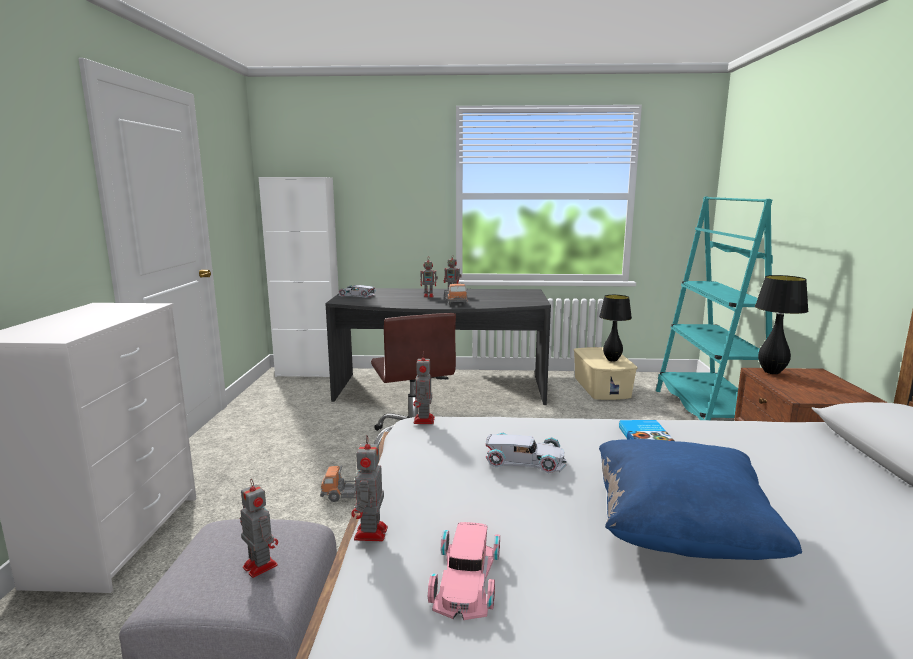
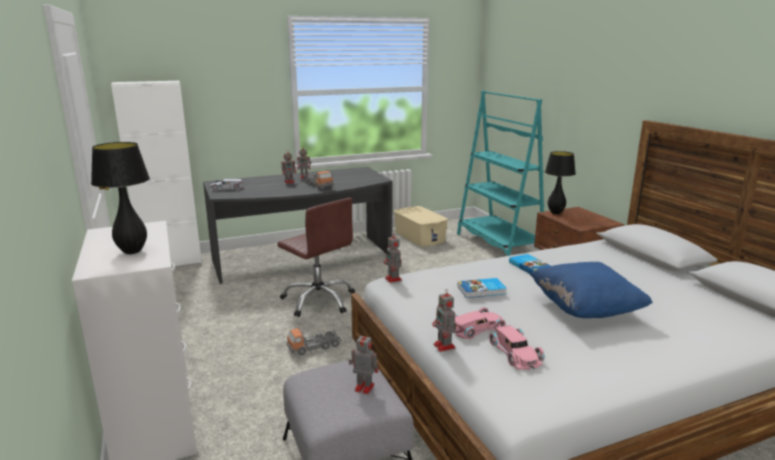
camera: 25 degrees left, 5 degrees up
white toy car [486,432,567,473] -> book [458,278,507,298]
black table lamp [599,295,632,362] -> black table lamp moved to [91,142,150,254]
none -> pink toy car [455,307,506,339]

